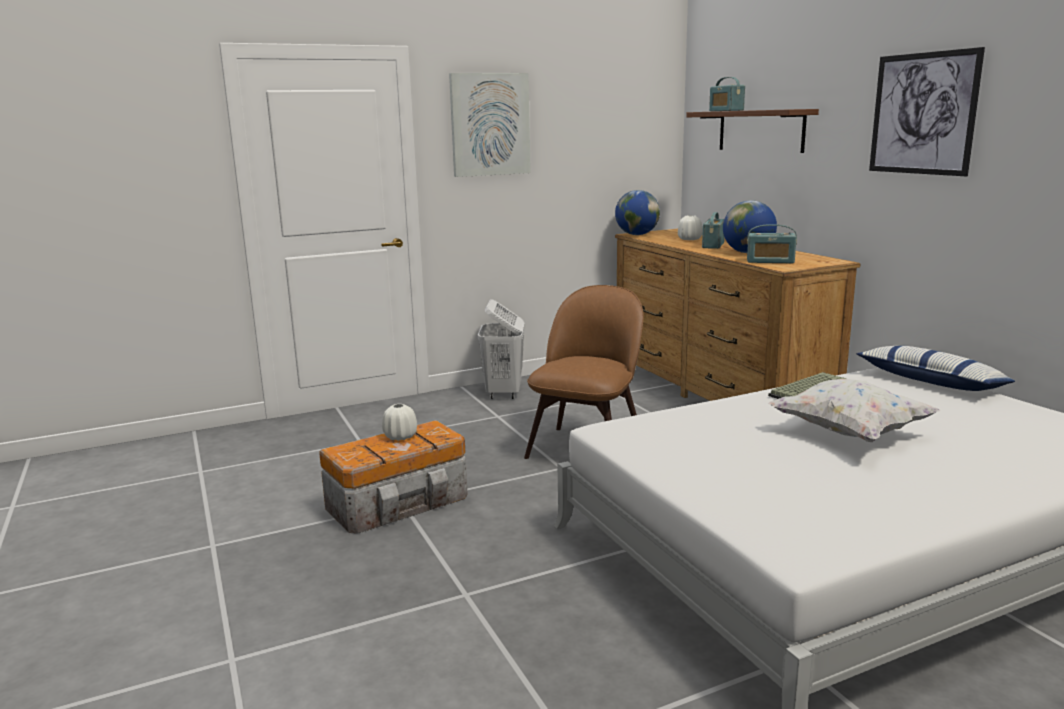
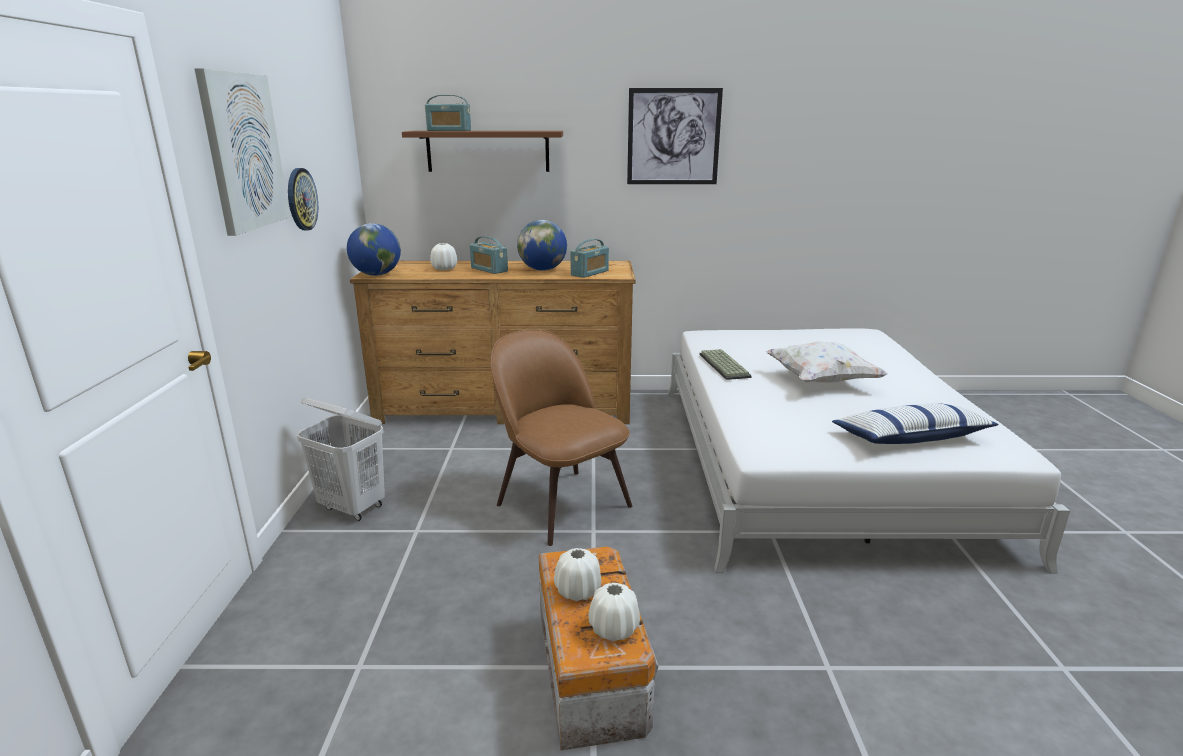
camera: 65 degrees left, 5 degrees up
pillow [857,346,1015,391] -> pillow moved to [832,403,999,444]
none -> wall clock [288,168,318,230]
none -> white vase [589,583,640,641]

